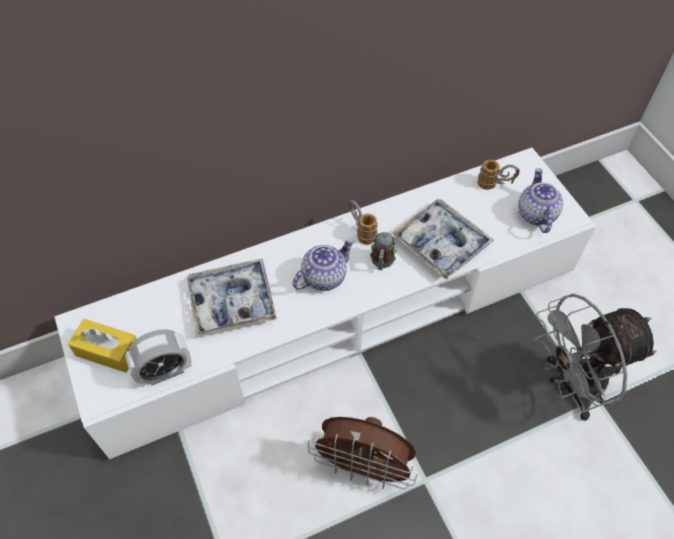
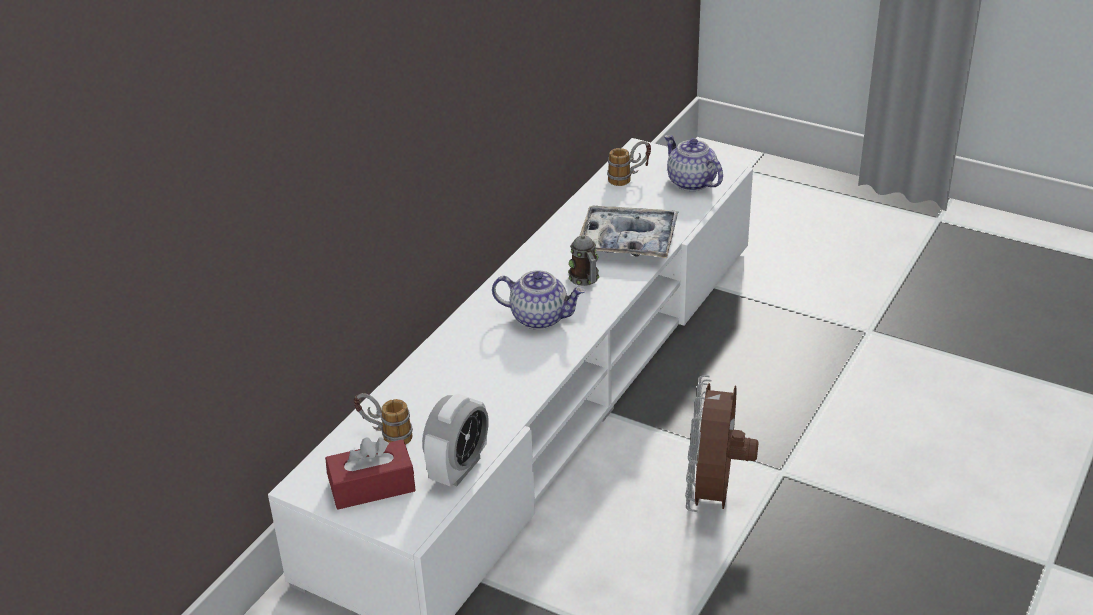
camera: 35 degrees left, 20 degrees down
yellow tissue box [68,319,137,373] -> red tissue box [325,437,416,510]
tray [187,259,277,336] -> none
teapot [292,239,354,291] -> teapot turned 90 degrees clockwise [492,270,586,330]
brown fan [307,417,418,489] -> brown fan turned 120 degrees clockwise [685,375,759,512]
mug [349,200,378,245] -> mug moved to [354,393,413,445]
grey fan [535,293,657,421] -> none

